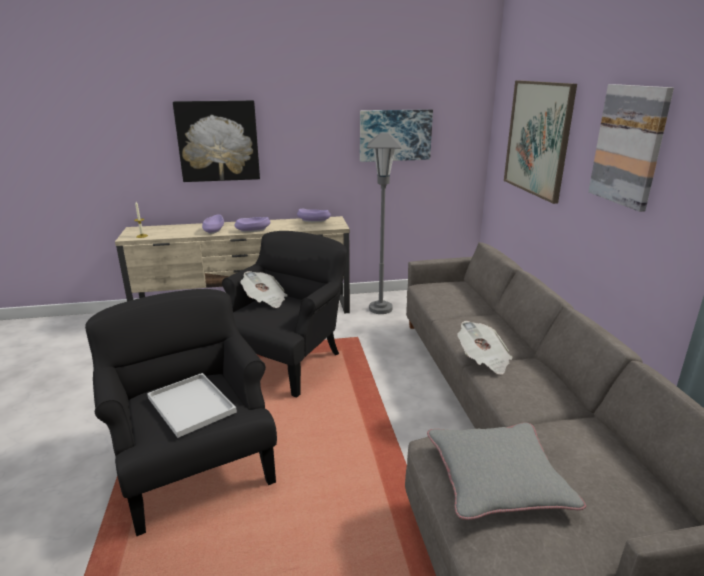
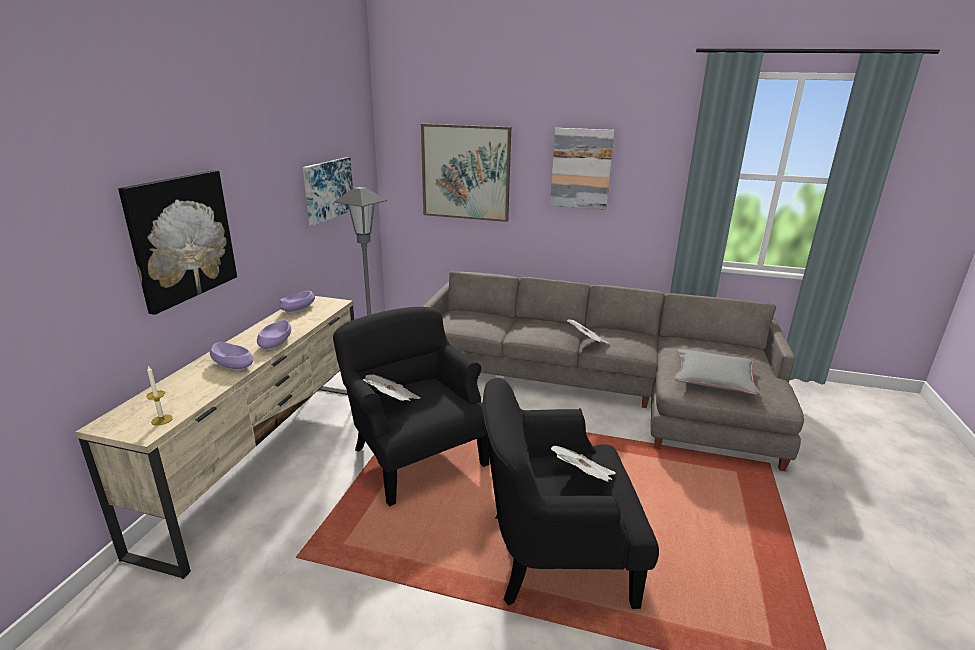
camera: 65 degrees left, 0 degrees up
white tray [147,373,237,438] -> newspaper [551,446,615,482]

